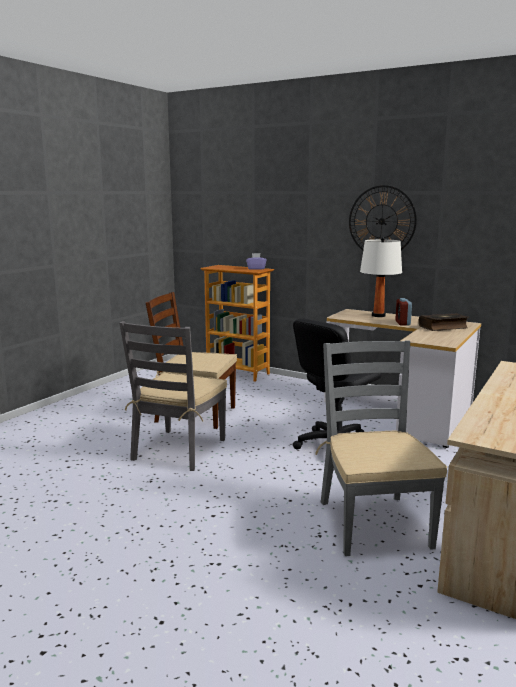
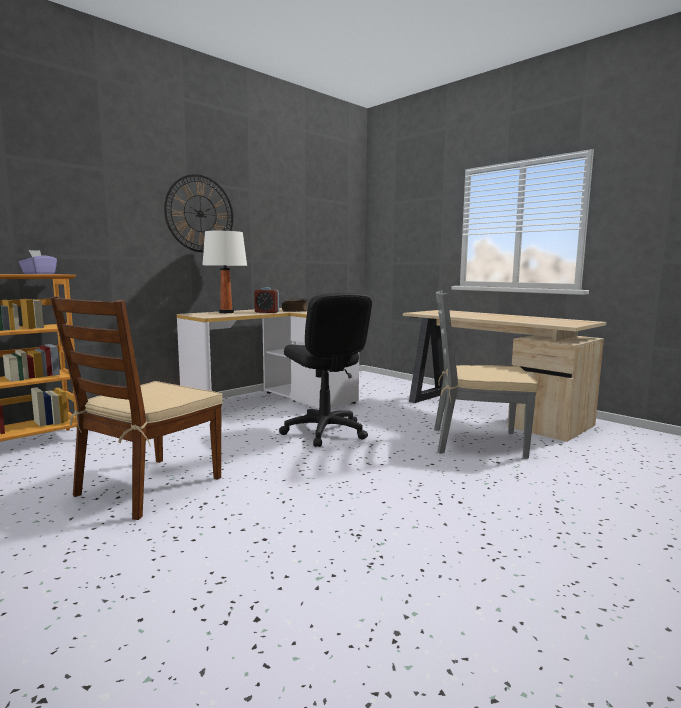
camera: 75 degrees left, 5 degrees down
grey chair [119,321,227,471] -> none

